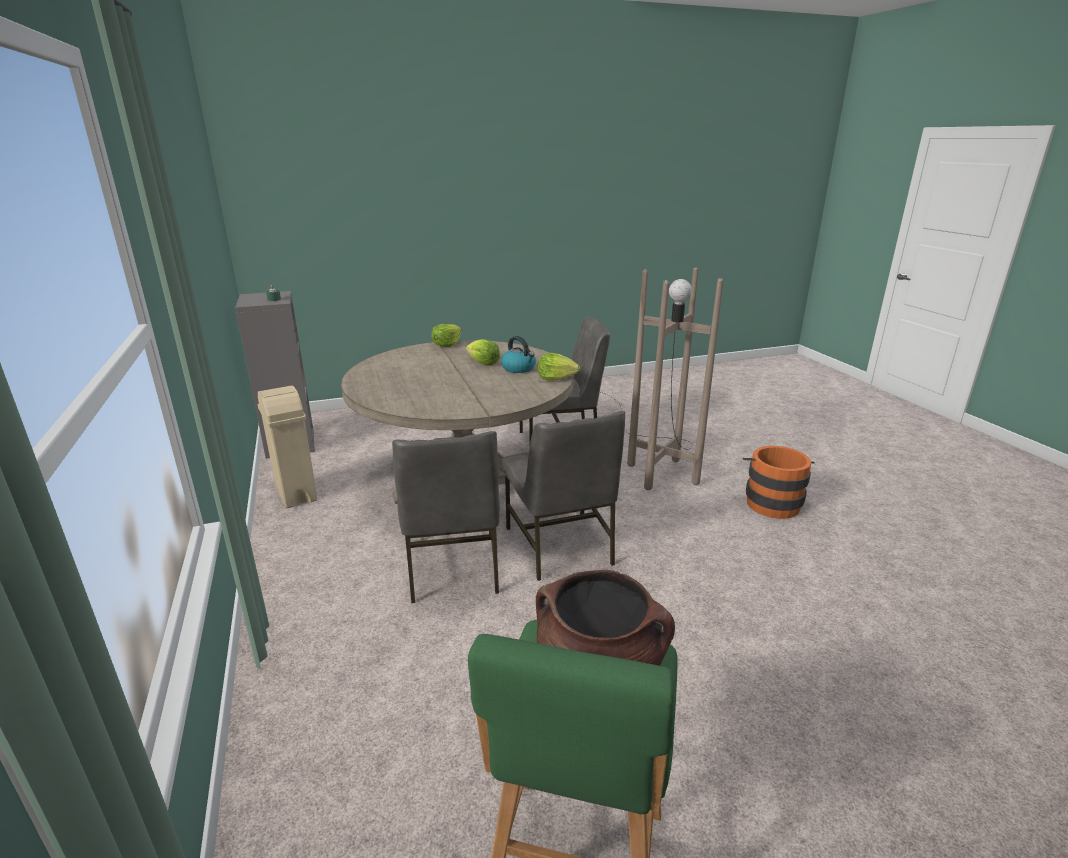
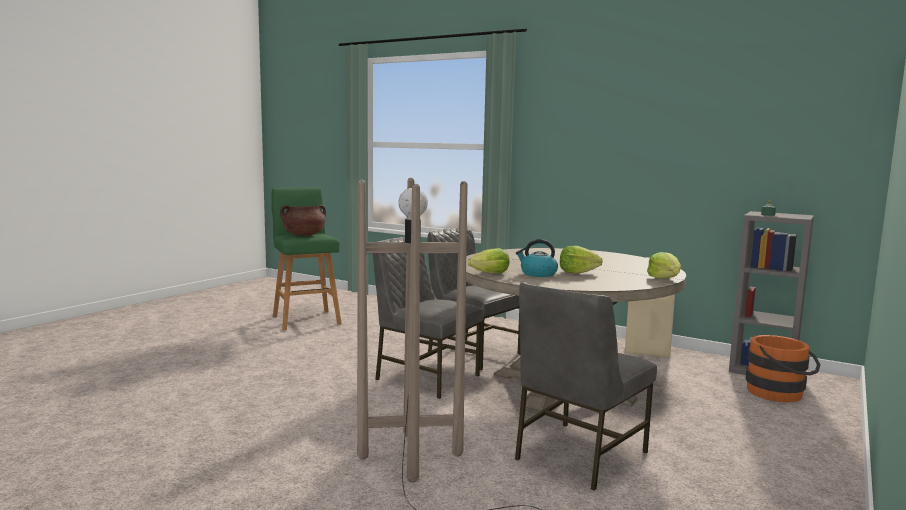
camera: 140 degrees right, 15 degrees down
orange bucket [743,446,814,519] -> orange bucket moved to [745,335,821,402]

